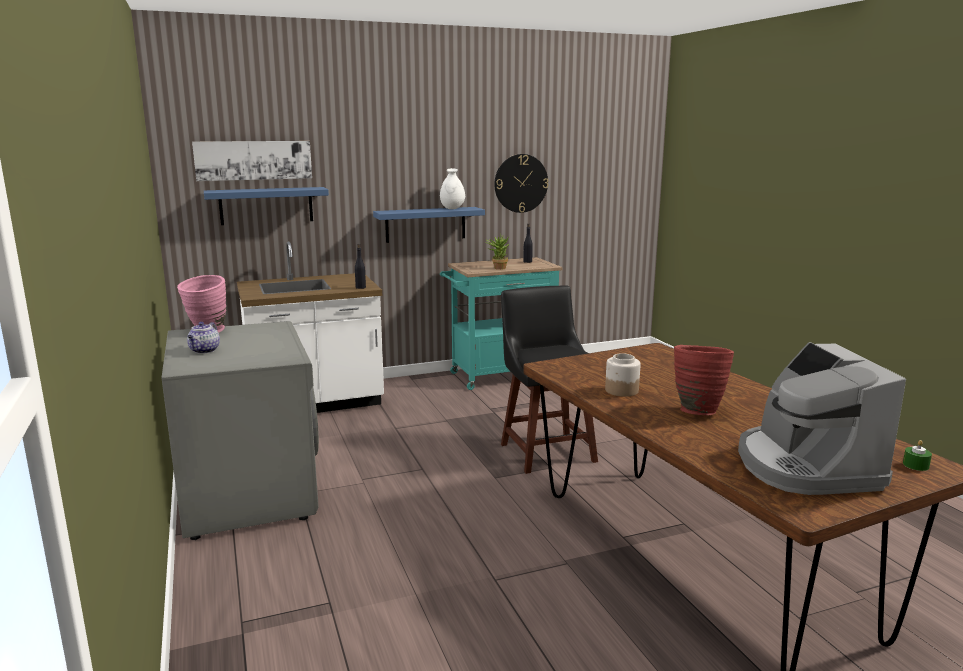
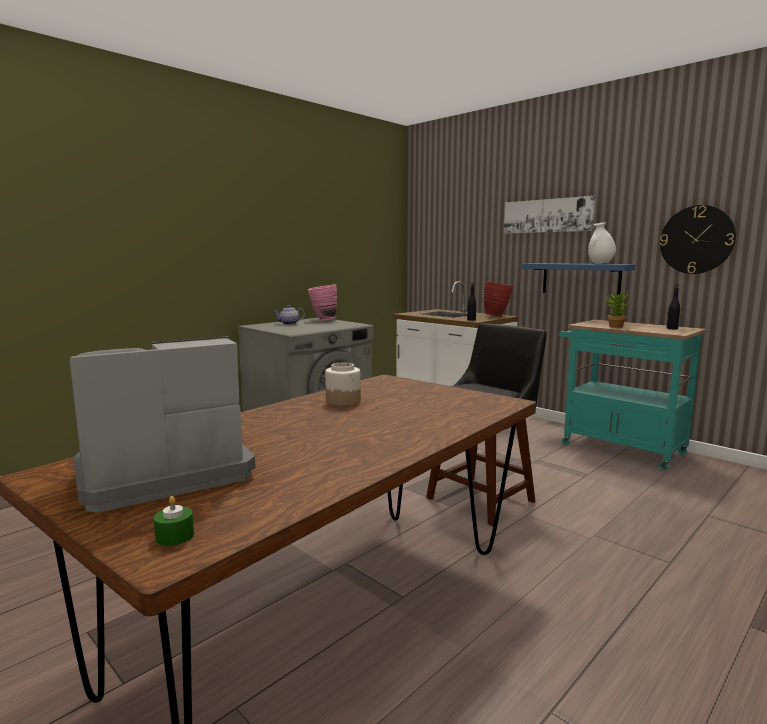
camera: 65 degrees right, 5 degrees down
picture [192,141,312,181] -> picture moved to [504,196,596,234]
blue shelf [204,187,329,225] -> none
red vase [674,345,734,415] -> red vase moved to [484,281,513,317]

